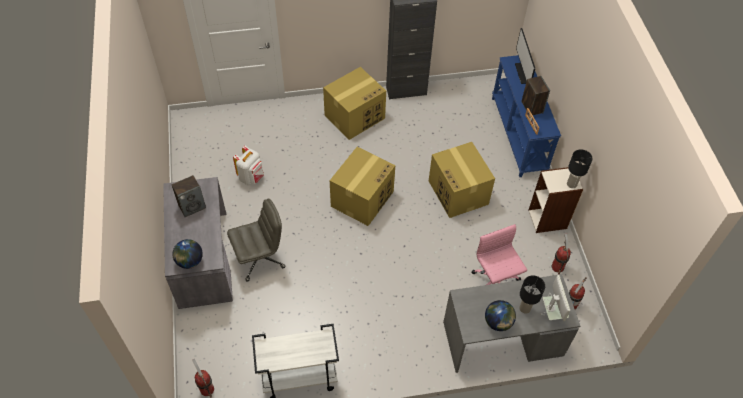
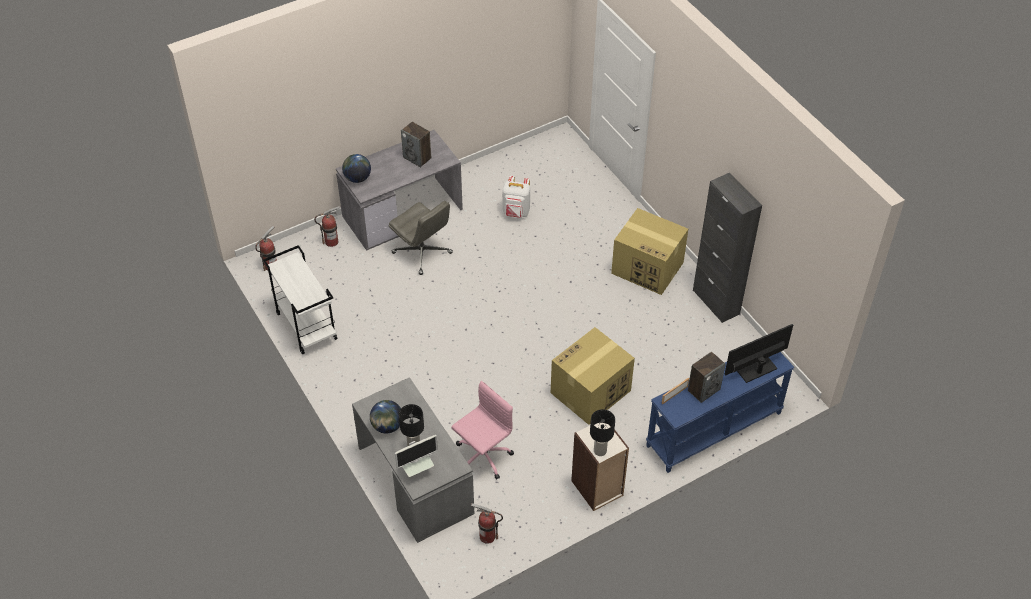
camera: 70 degrees right, 5 degrees down
cardboard box [330,147,395,226] -> none
fire extinguisher [552,233,571,274] -> fire extinguisher moved to [314,206,340,247]

